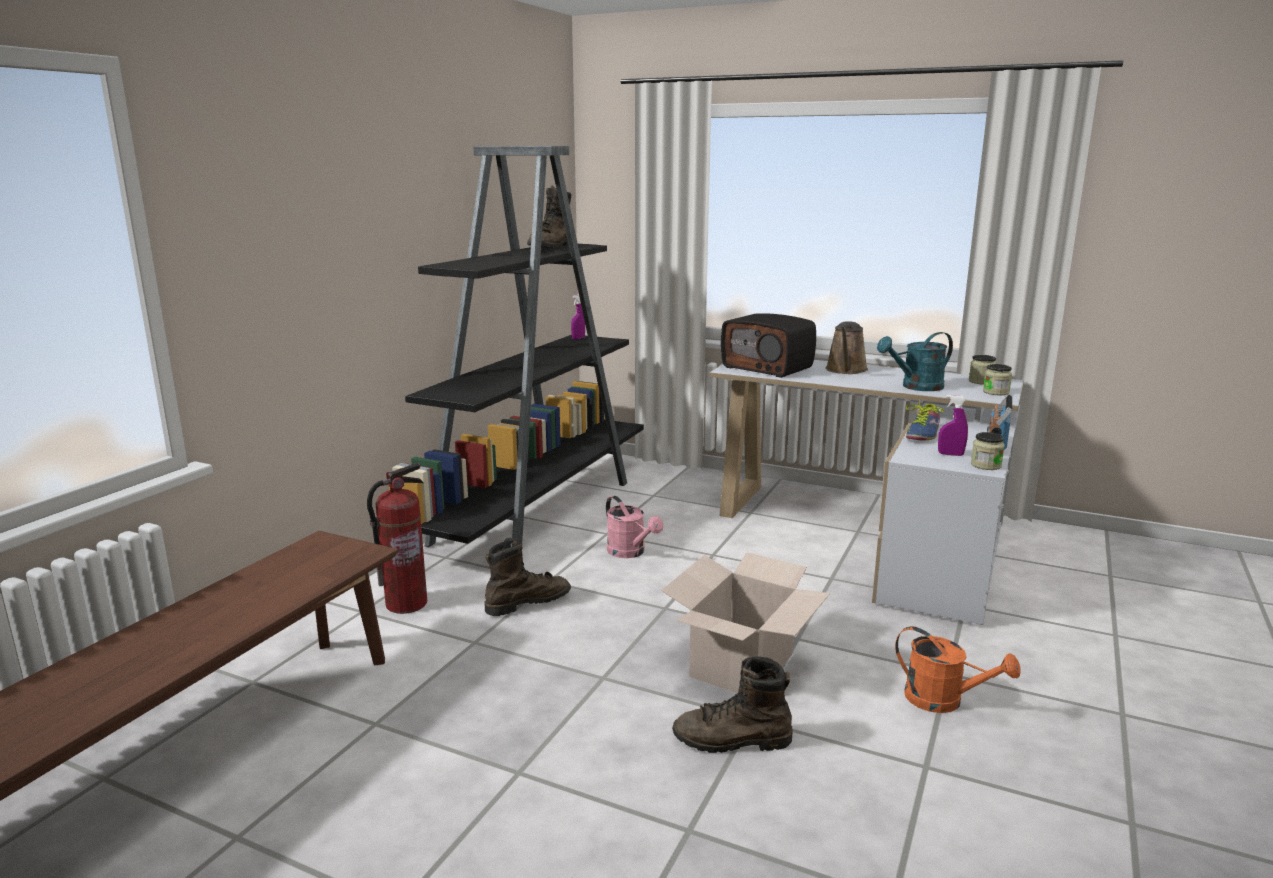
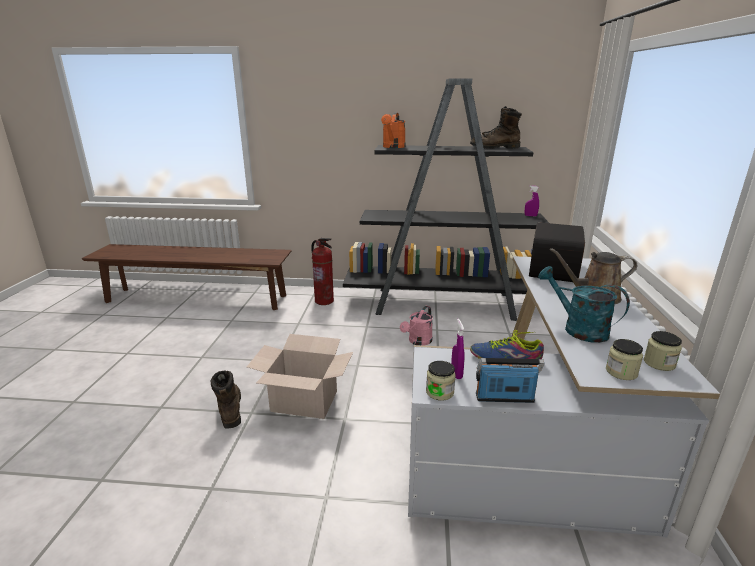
camera: 70 degrees right, 5 degrees up
brown boot [485,538,571,616] -> none
orange watering can [895,626,1021,713] -> orange watering can moved to [381,113,406,148]

